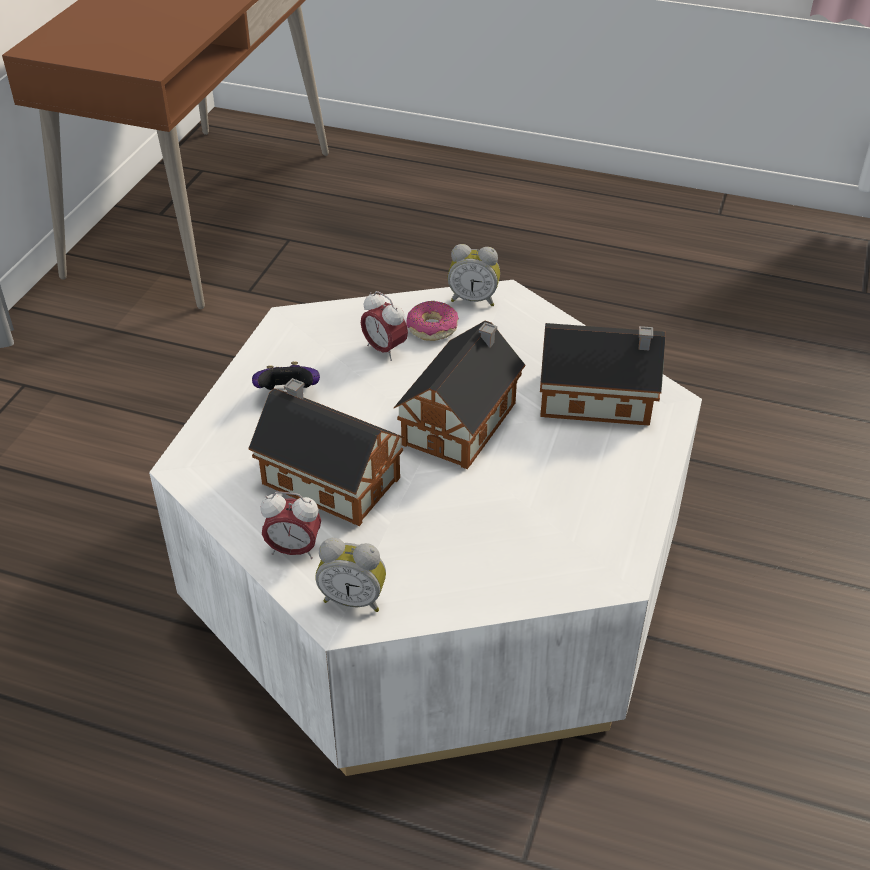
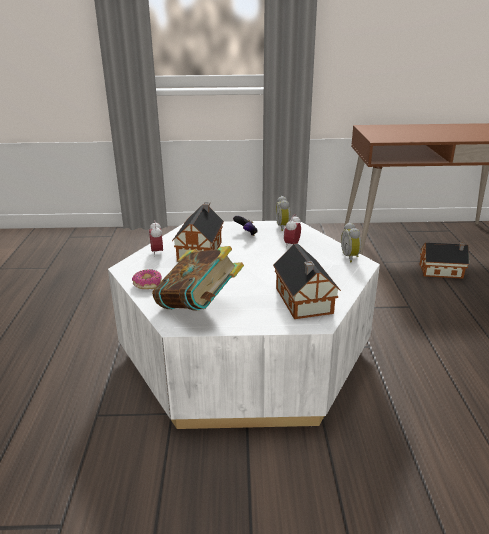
camera: 70 degrees right, 15 degrees down
alarm clock [315,538,386,612] -> alarm clock moved to [276,196,290,231]
toy house [394,321,525,469] -> toy house moved to [419,242,469,279]
donut [407,301,459,341] -> donut moved to [132,269,162,289]
none -> book [152,246,244,311]

